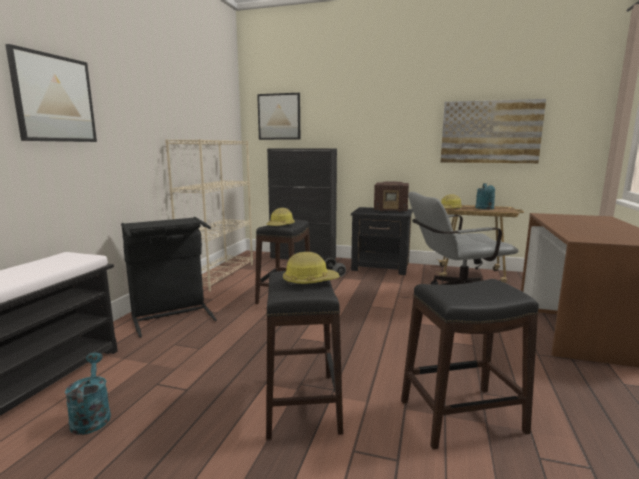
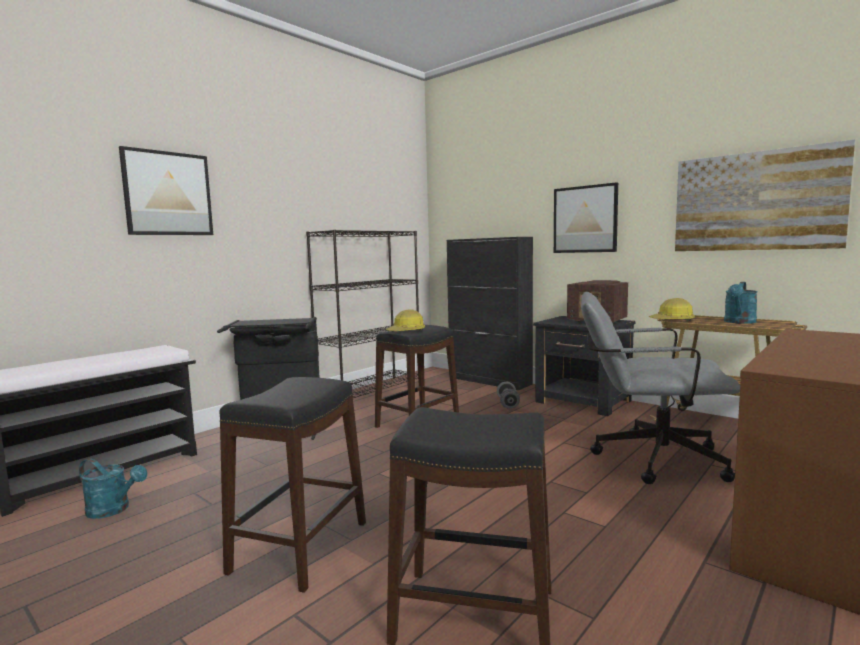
camera: 25 degrees right, 5 degrees down
turquoise watering can [65,353,111,435] -> turquoise watering can turned 105 degrees clockwise [79,458,147,519]
beige bookcase [165,139,253,292] -> black bookcase [306,230,419,398]
picture [257,93,300,140] -> picture moved to [554,182,618,253]
hard hat [283,252,340,285] -> none

